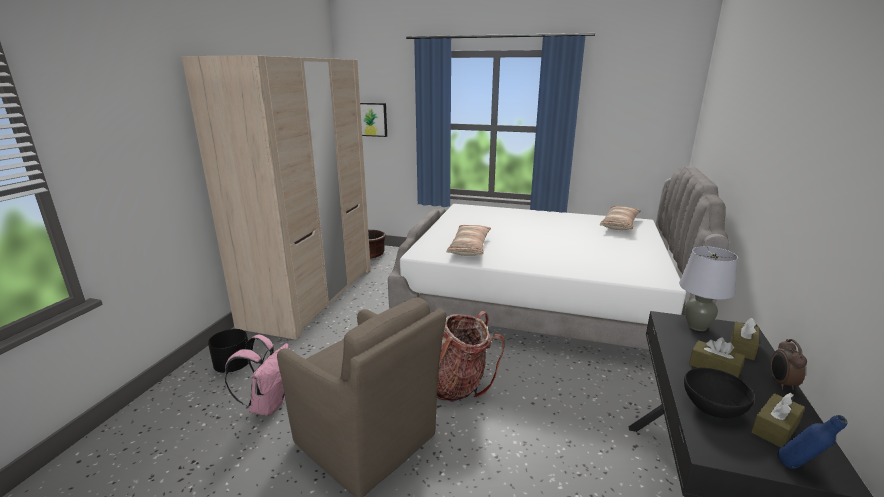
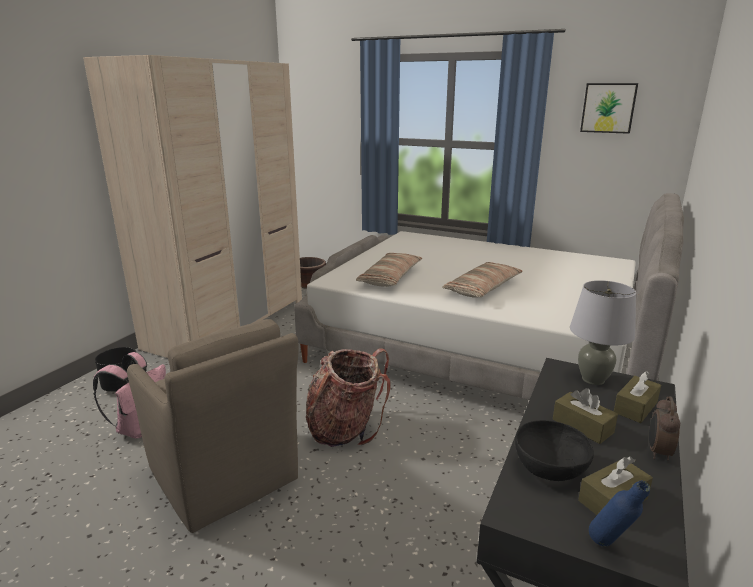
camera: 10 degrees right, 0 degrees up
picture [360,103,387,137] -> picture moved to [580,83,638,134]
pillow [599,206,641,230] -> pillow moved to [442,262,523,298]

